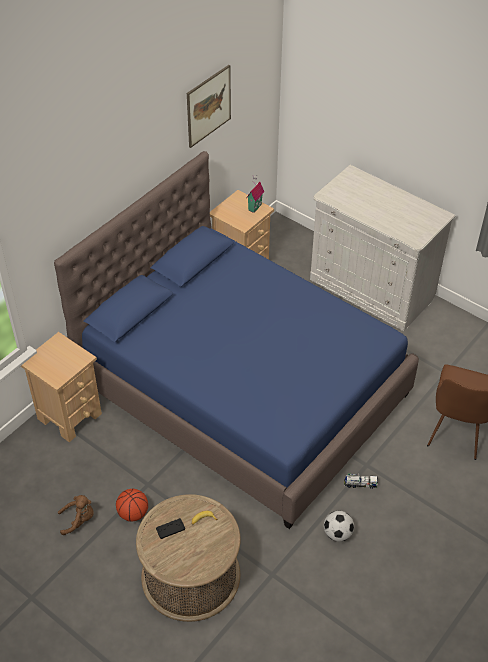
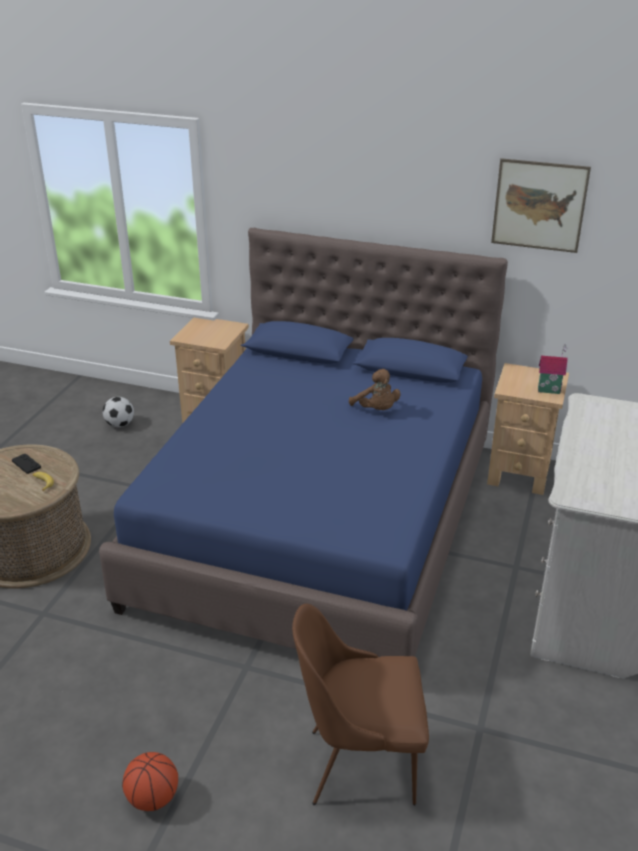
camera: 70 degrees right, 15 degrees down
brown plush toy [58,495,94,535] -> brown plush toy moved to [349,369,401,410]
basketball [116,489,148,522] -> basketball moved to [122,752,178,811]
football [324,511,354,542] -> football moved to [103,397,134,427]
toy truck [344,474,378,489] -> none

